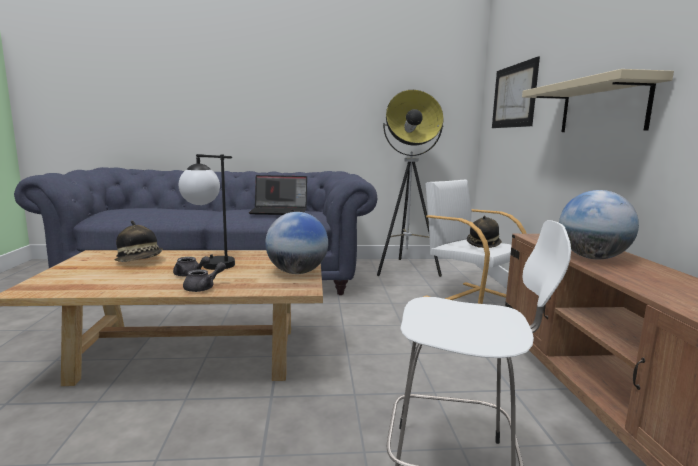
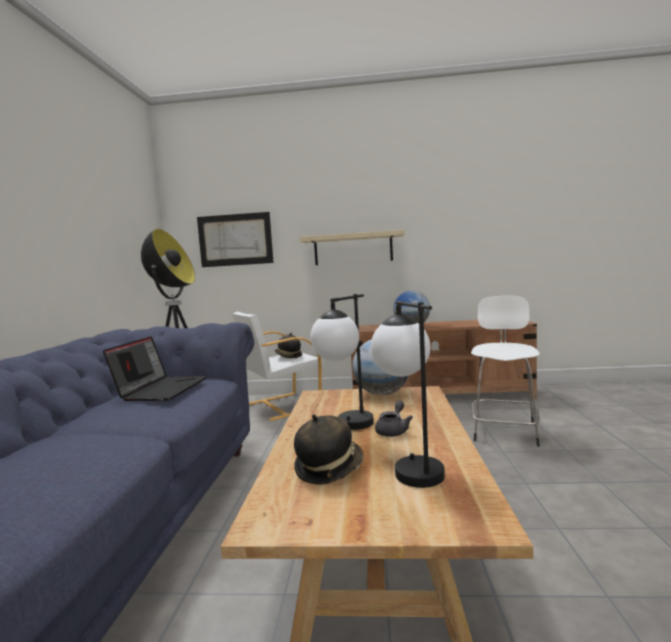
camera: 80 degrees left, 5 degrees down
grey teapot [183,262,226,292] -> none
none -> table lamp [371,301,445,488]

